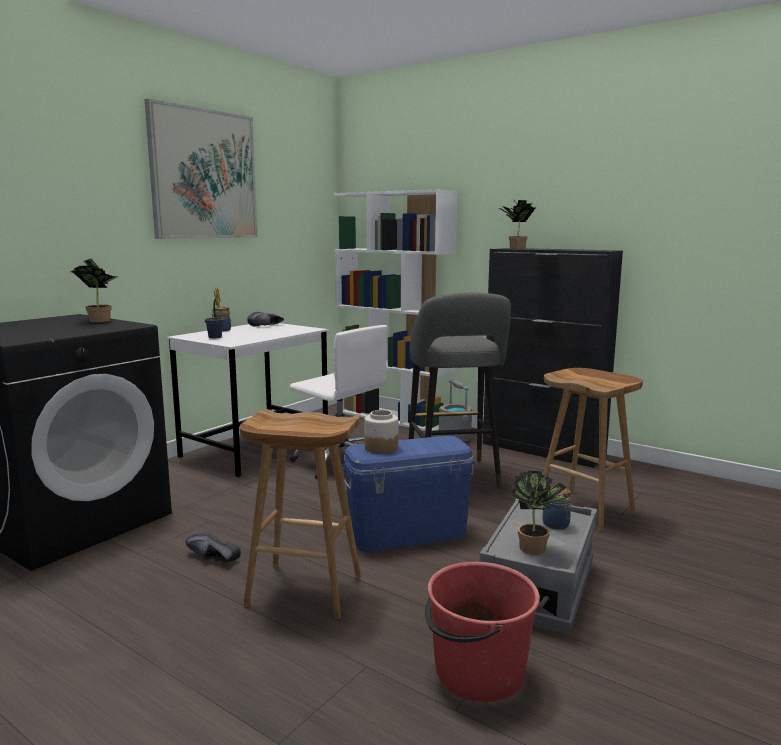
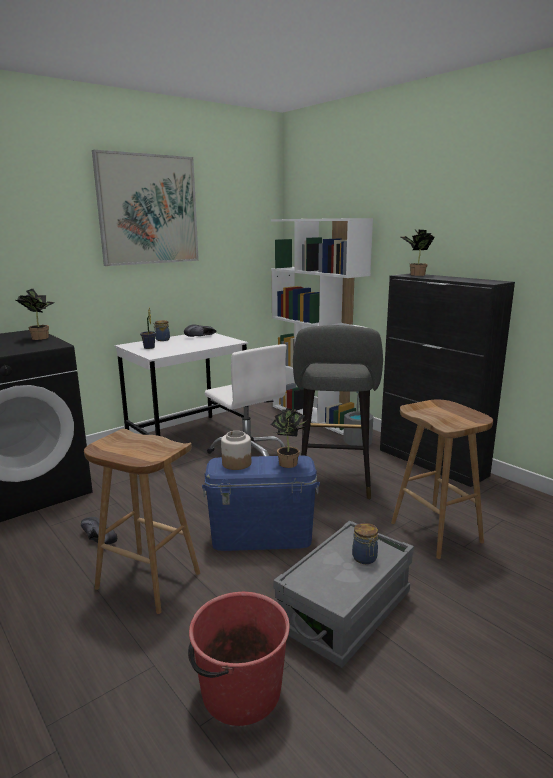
camera: 15 degrees right, 5 degrees up
potted plant [512,470,573,555] -> potted plant moved to [271,408,309,468]

